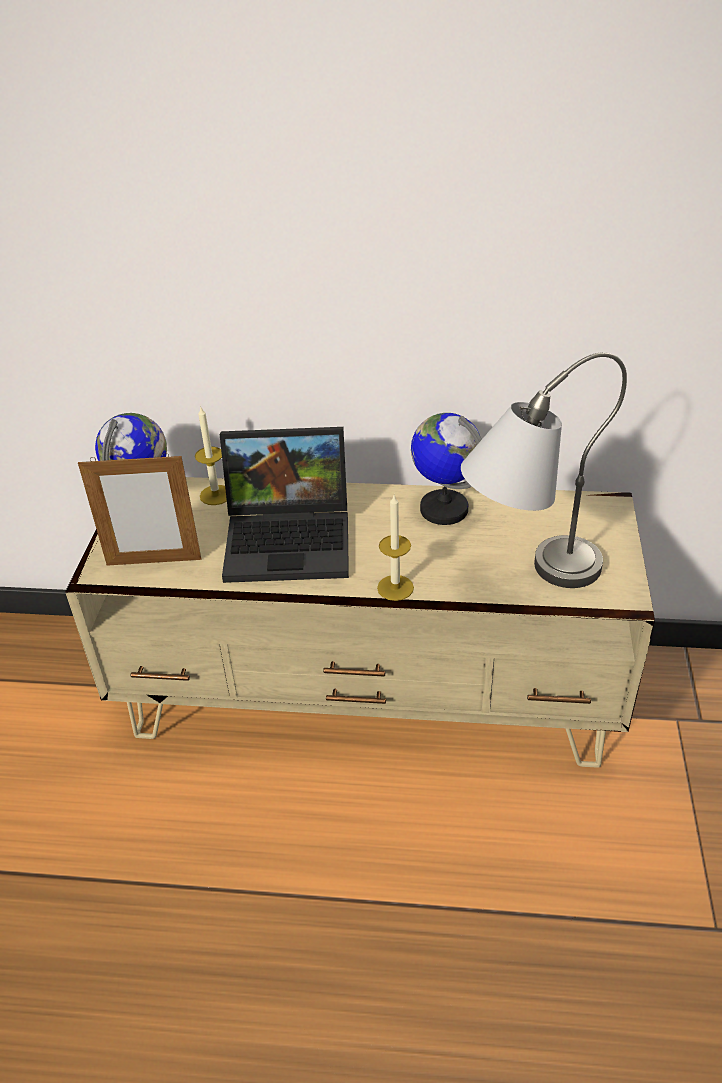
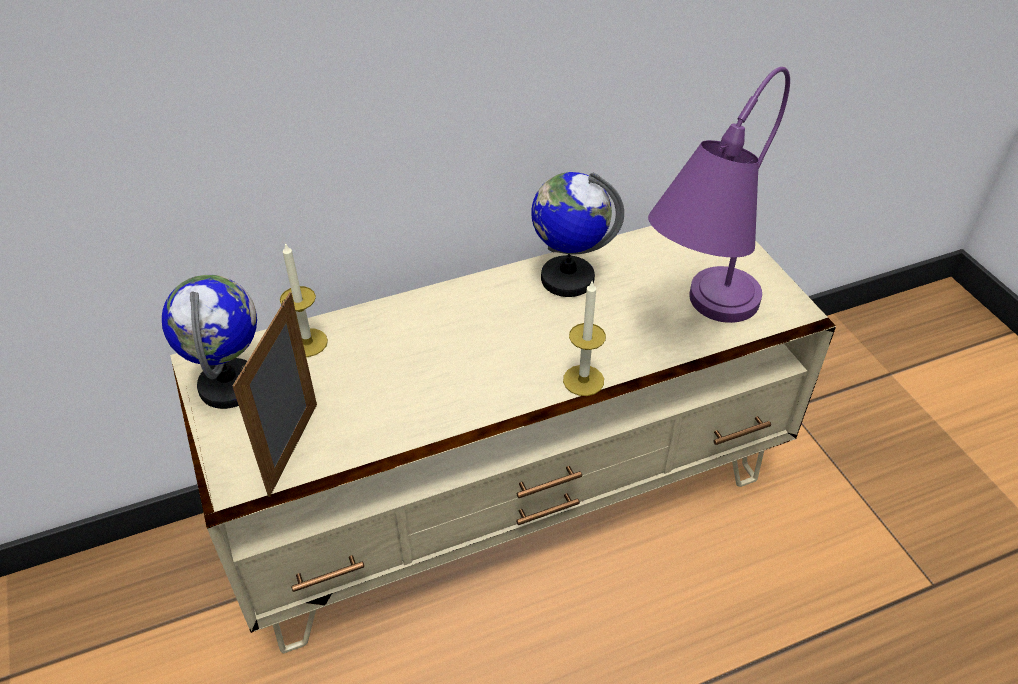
camera: 30 degrees left, 5 degrees up
picture frame [78,453,201,566] -> picture frame turned 135 degrees clockwise [233,292,317,497]
laptop [220,427,349,583] -> none
grey table lamp [461,352,627,588] -> purple table lamp [648,67,790,323]

